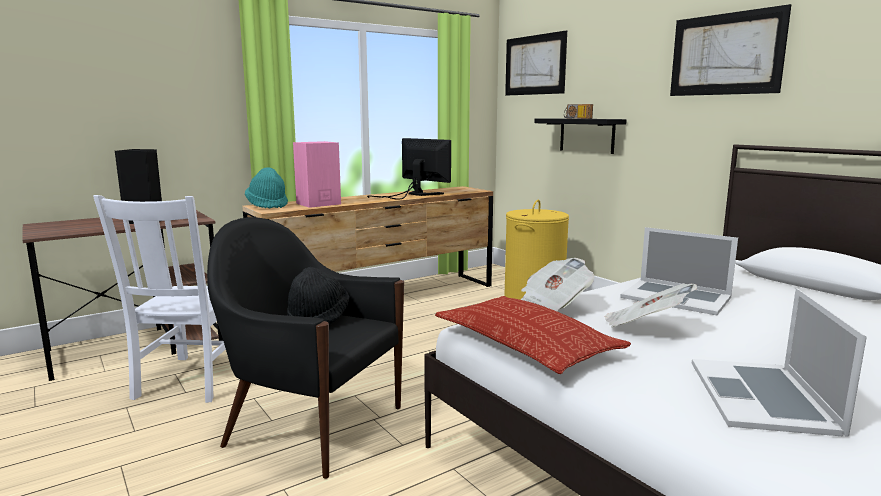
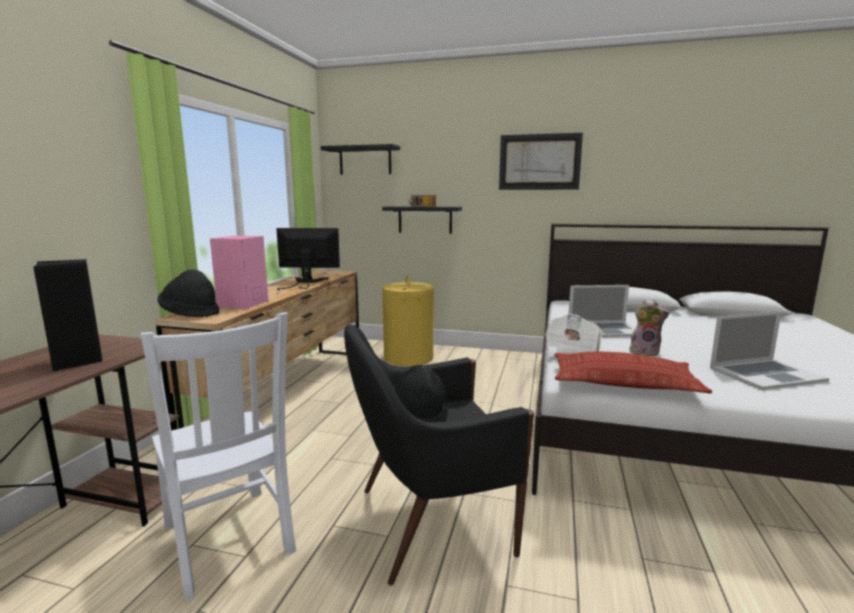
camera: 40 degrees left, 0 degrees up
turquoise hat [245,167,288,209] -> black hat [157,269,219,317]
picture [505,30,567,96] -> black shelf [321,144,400,175]
newspaper [604,283,697,327] -> plush toy [629,299,670,356]
laptop [692,288,866,437] -> laptop turned 75 degrees counterclockwise [710,311,829,390]

